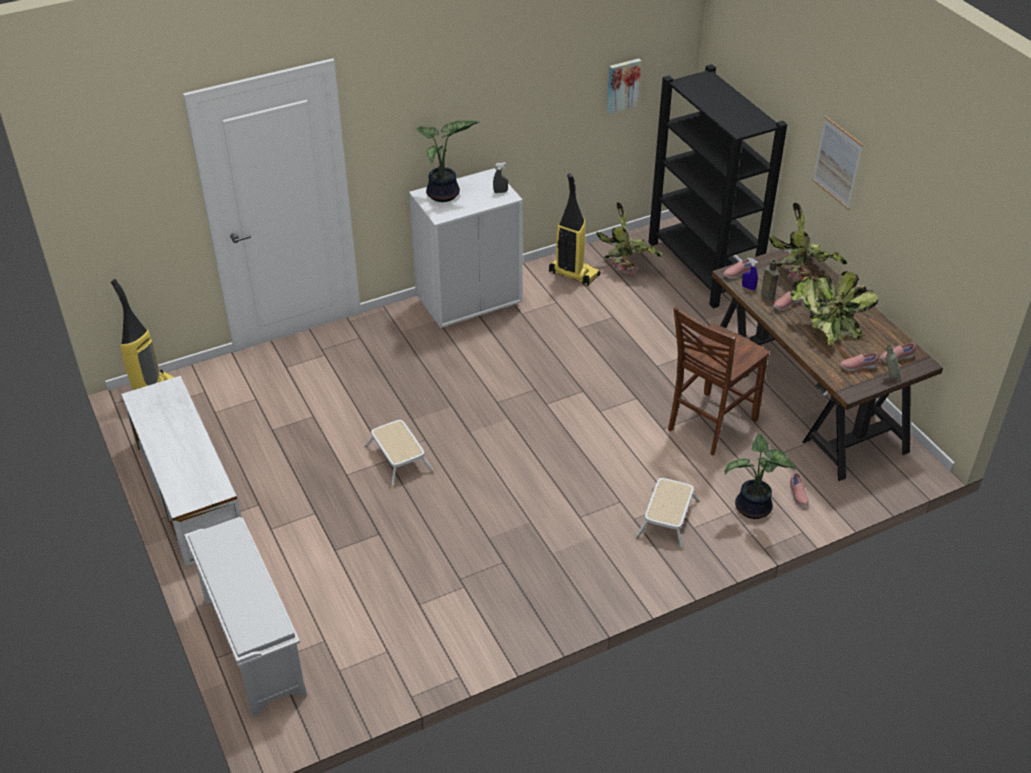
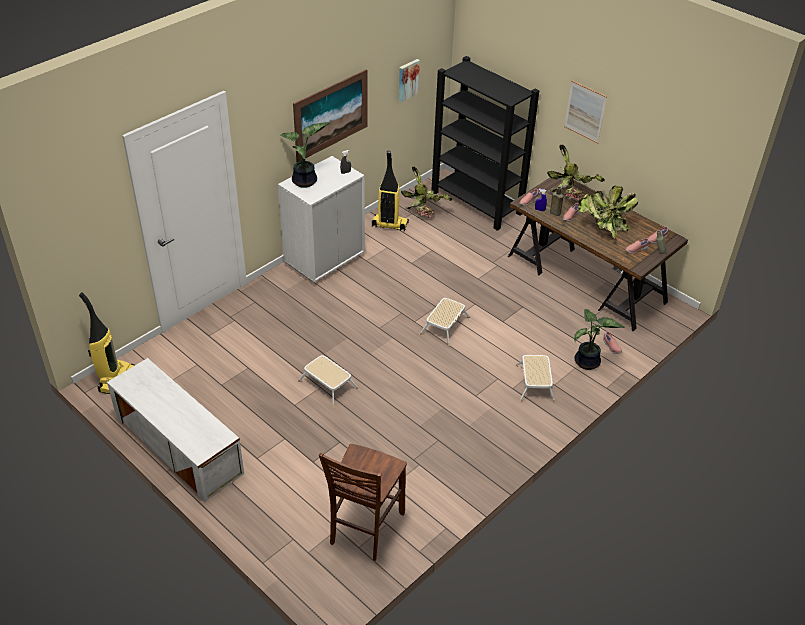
camera: 20 degrees left, 0 degrees up
white shoe rack [184,517,307,717] -> none
brown chair [668,307,769,455] -> brown chair moved to [319,444,407,561]
none -> picture [293,69,367,162]
none -> beige step ladder [419,298,470,346]

